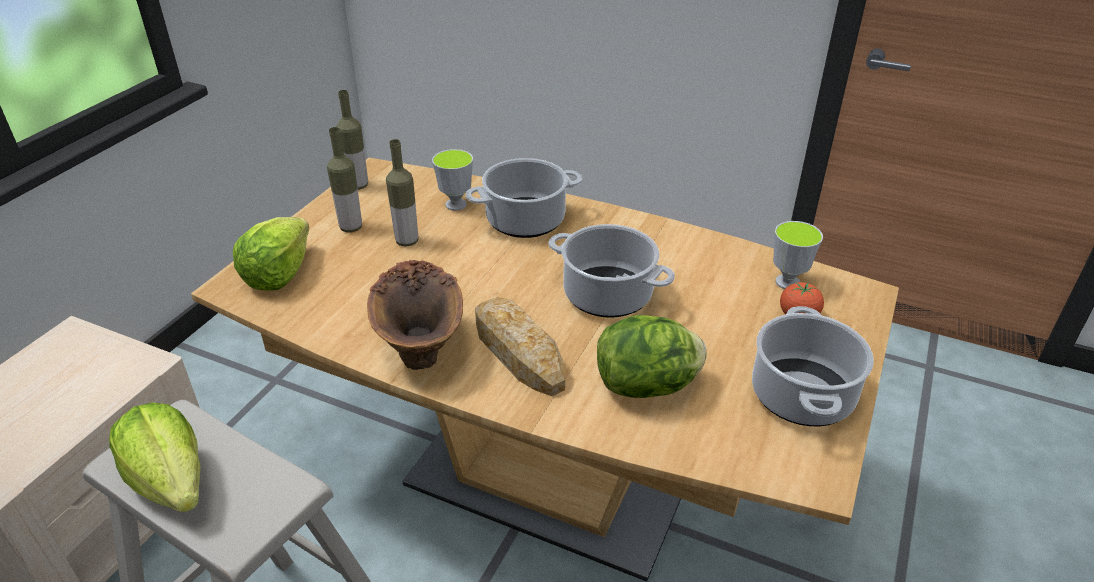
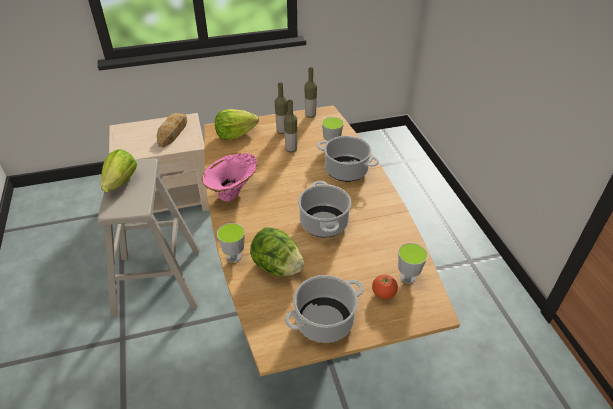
camera: 50 degrees right, 5 degrees up
brown vase [367,260,463,370] -> pink vase [202,153,257,201]
bread [475,297,565,396] -> bread moved to [157,113,187,148]
none -> cup [217,223,245,263]

